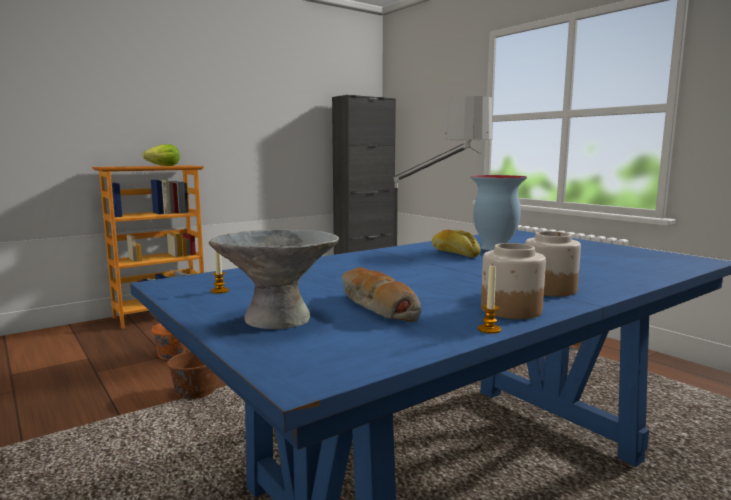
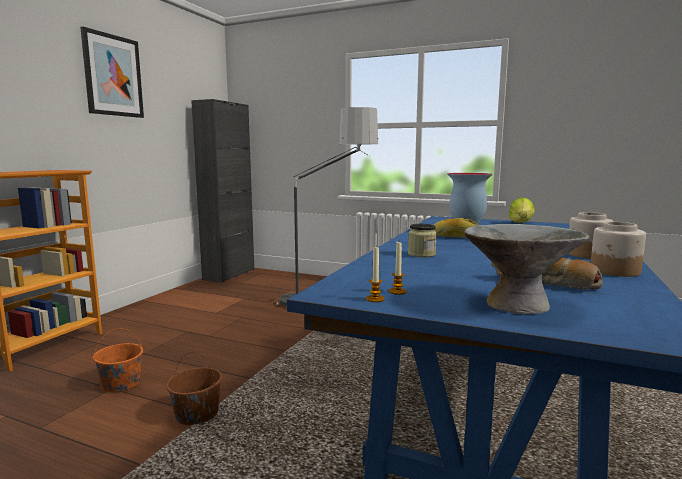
camera: 30 degrees left, 0 degrees up
lettuce [143,144,180,166] -> lettuce moved to [509,197,535,223]
candle [478,263,501,334] -> candle moved to [366,247,385,302]
none -> picture [80,26,144,118]
none -> jar [408,224,437,257]

